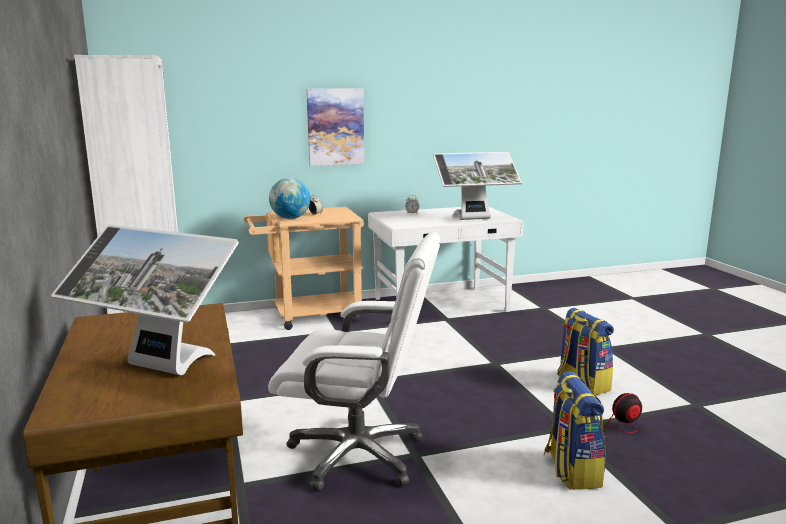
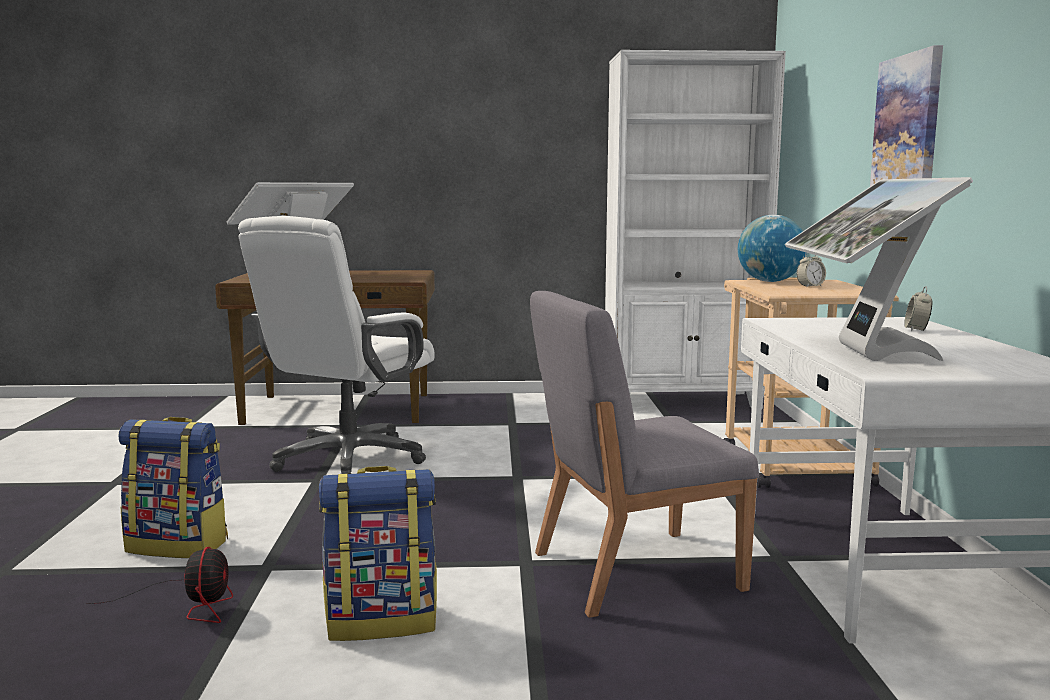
camera: 105 degrees right, 5 degrees down
none -> grey chair [530,291,759,618]

